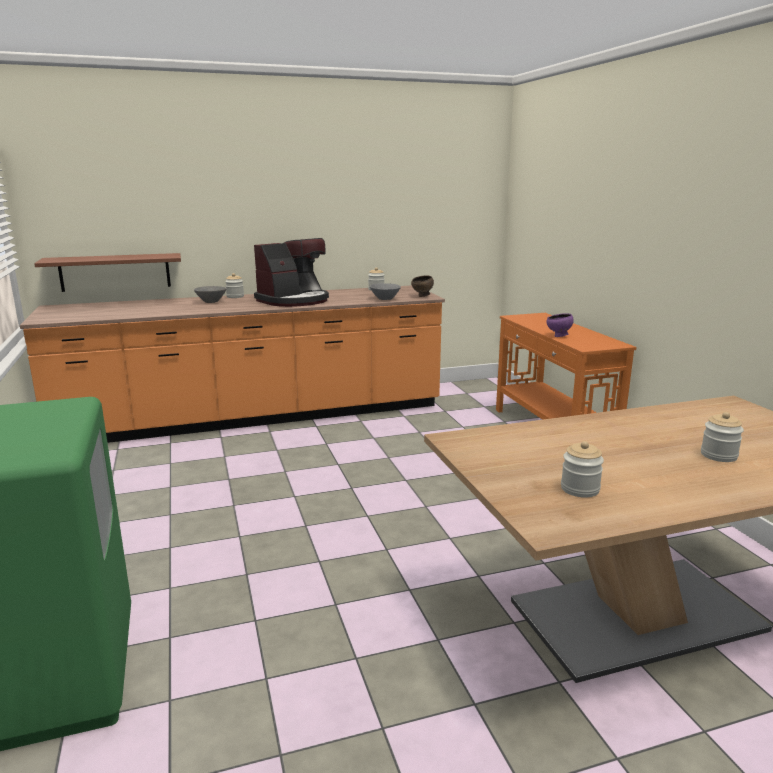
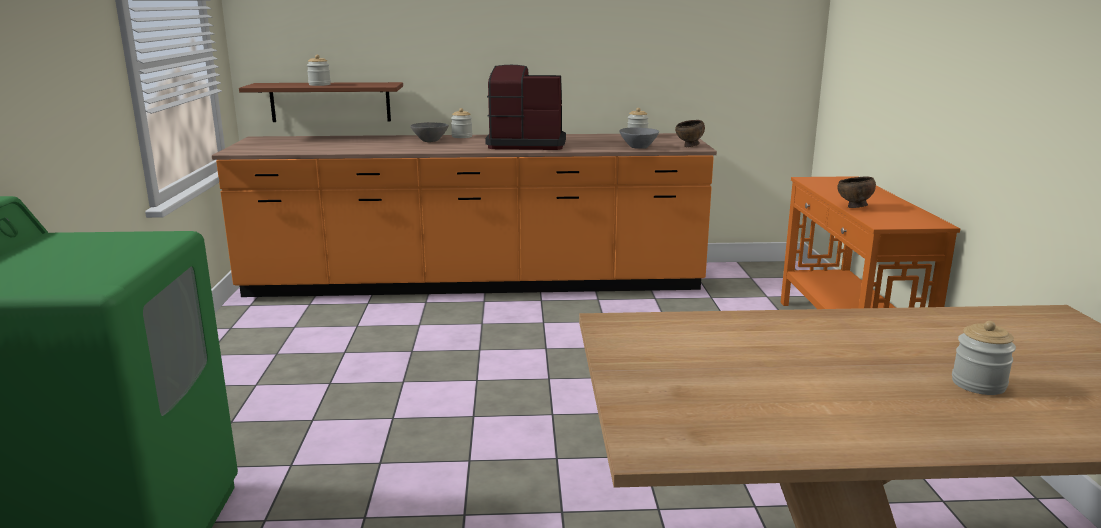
camera: 15 degrees right, 0 degrees up
coffee machine [254,238,329,307] -> coffee machine turned 150 degrees counterclockwise [485,65,566,150]
purple bowl [546,313,574,337] -> brown bowl [837,177,876,208]
jar [561,441,604,498] -> jar moved to [307,55,331,86]

